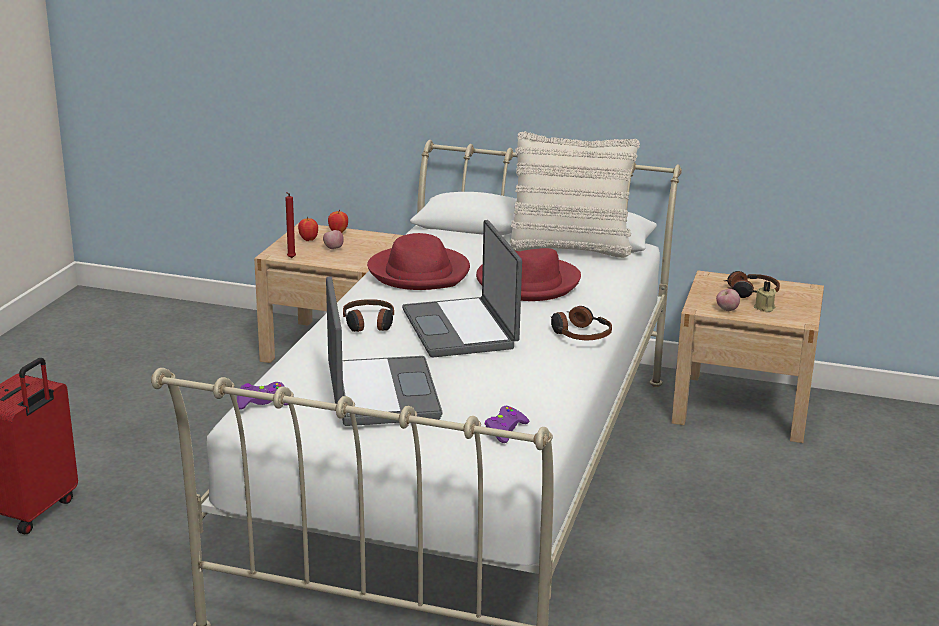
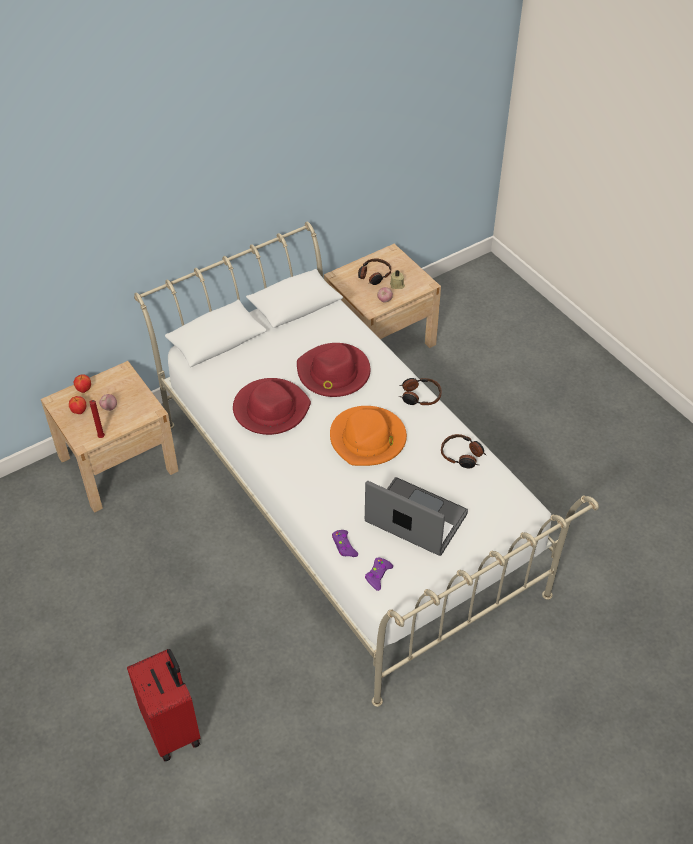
camera: 50 degrees left, 25 degrees up
headphones [343,299,394,332] -> headphones moved to [441,434,487,468]
laptop [402,220,522,357] -> orange hat [330,406,407,466]
purple game controller [485,406,529,443] -> purple game controller moved to [332,530,358,557]
beige pillow [510,131,640,258] -> none

